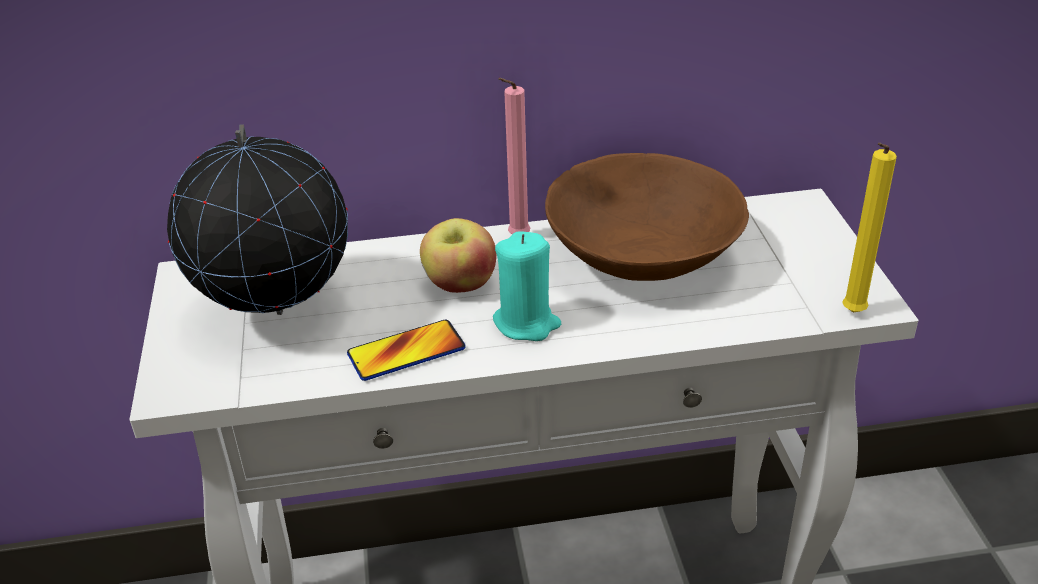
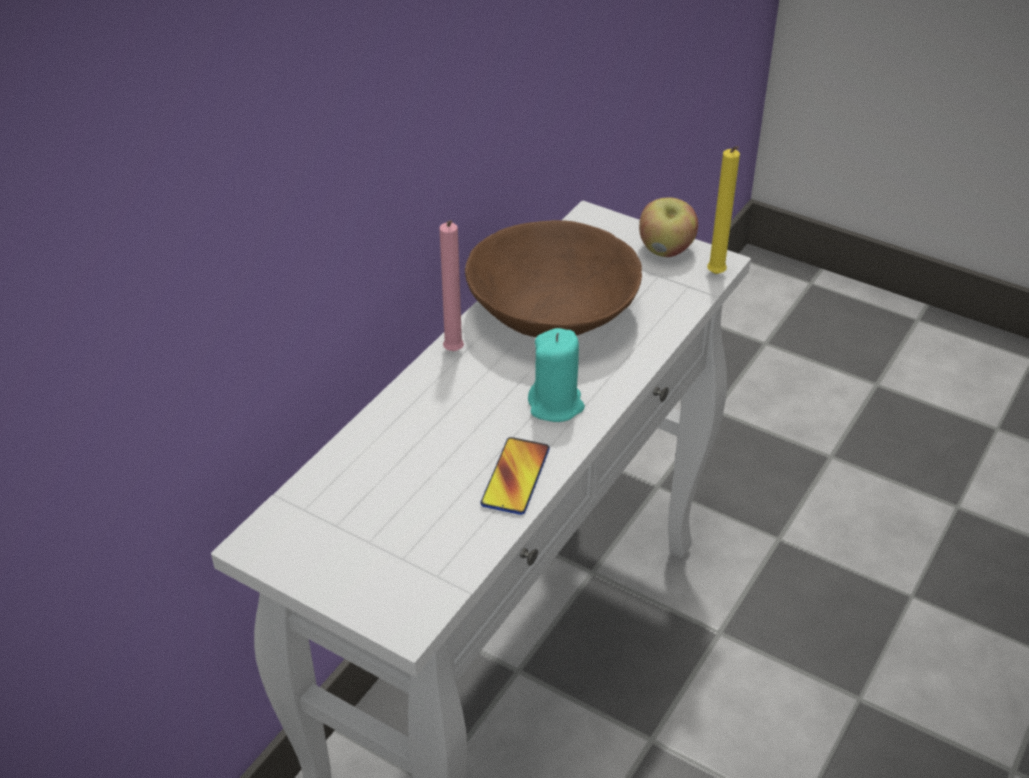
camera: 50 degrees left, 5 degrees up
globe [167,124,348,315] -> none
apple [420,218,496,293] -> apple moved to [639,197,698,257]

